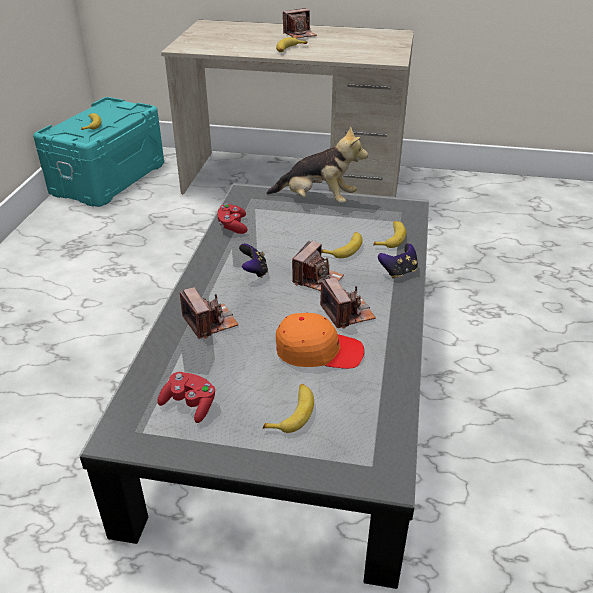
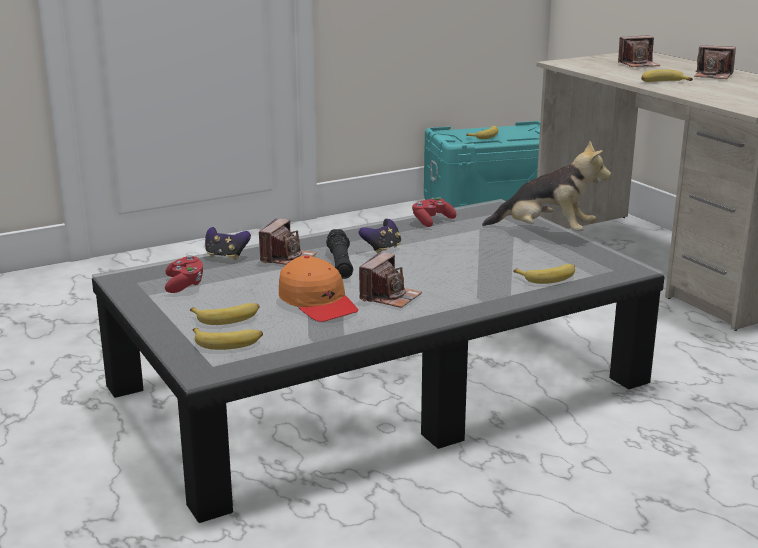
camera: 50 degrees right, 15 degrees down
plush toy [266,126,368,203] -> plush toy turned 45 degrees counterclockwise [482,141,611,231]
camera [292,241,344,291] -> camera moved to [618,35,660,67]
banana [321,232,363,258] -> banana moved to [193,328,263,350]
game controller [378,244,418,279] -> game controller moved to [205,227,251,260]
none -> black flashlight [326,229,353,279]

